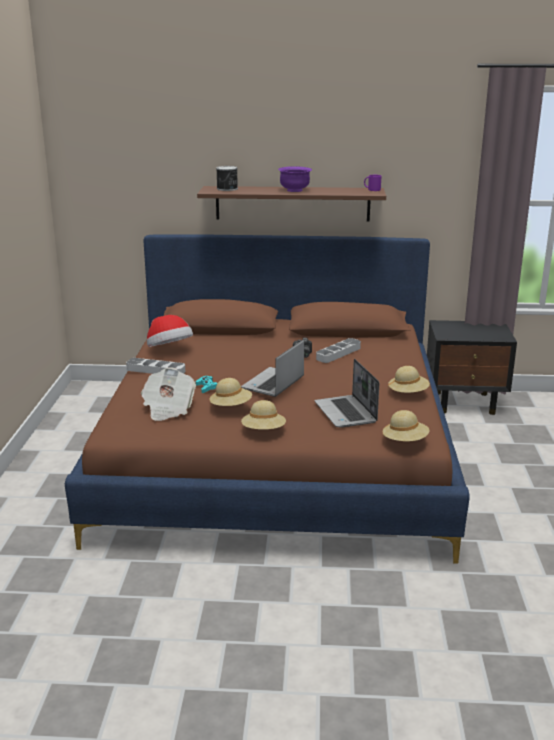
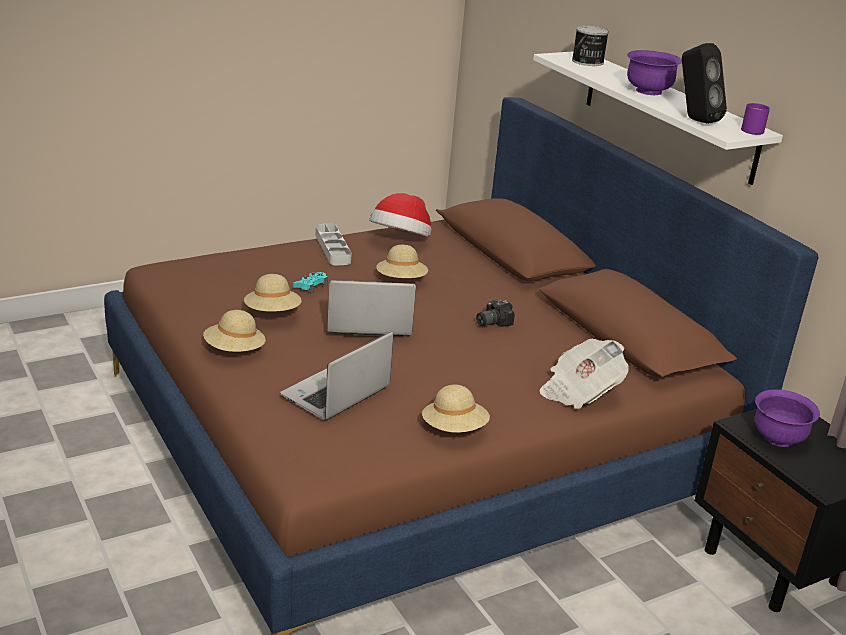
camera: 55 degrees right, 5 degrees up
newspaper [141,367,196,421] -> newspaper moved to [539,339,629,409]
brown shelf [197,186,386,221] -> white shelf [533,51,783,185]
grey tray [316,338,361,363] -> none
beige hat [383,410,429,441] -> beige hat moved to [376,245,428,278]
none -> black speaker [682,43,727,124]
none -> purple bowl [755,389,820,447]

